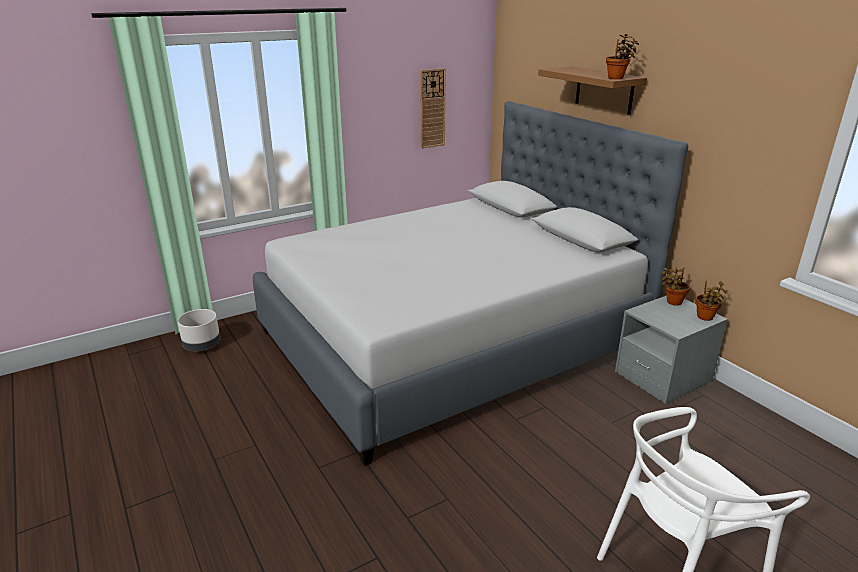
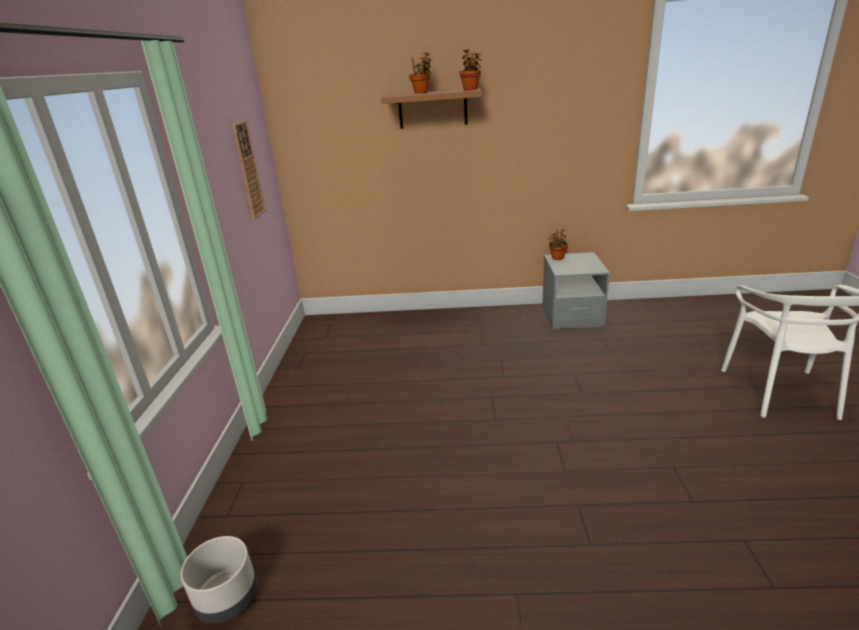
camera: 55 degrees left, 0 degrees up
grey bed [253,101,688,466] -> none
potted plant [695,281,726,321] -> potted plant moved to [409,52,431,93]

